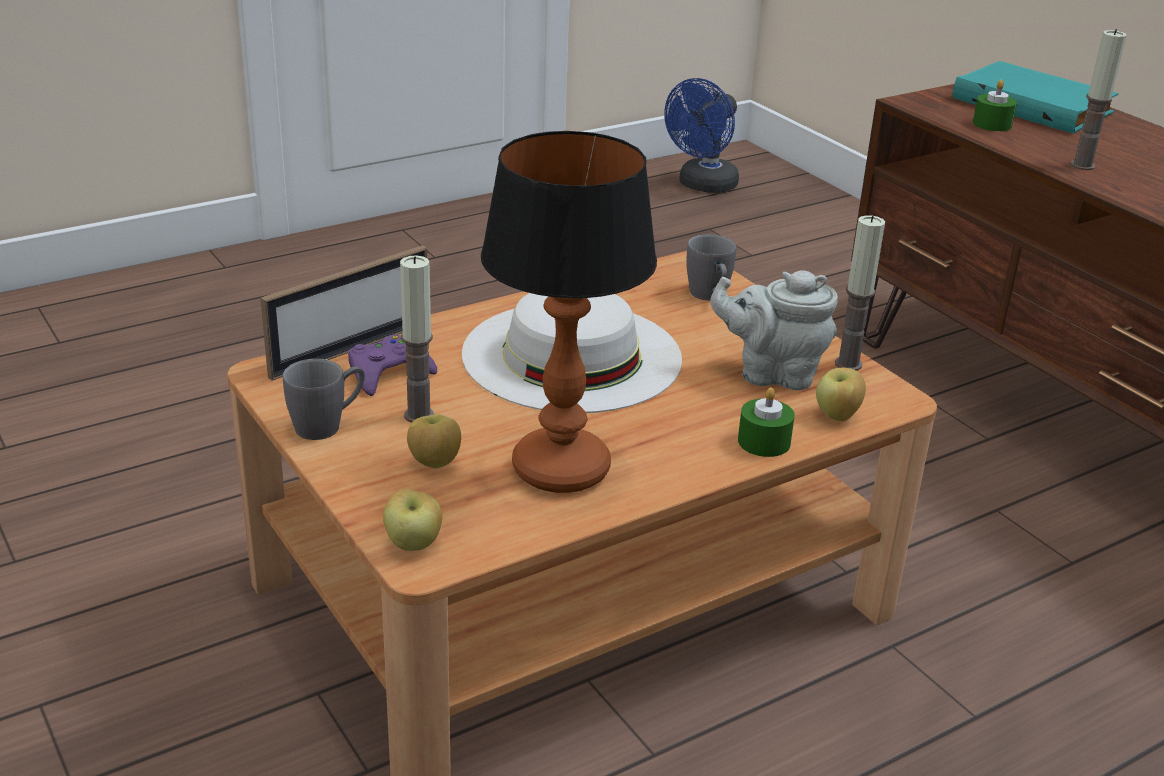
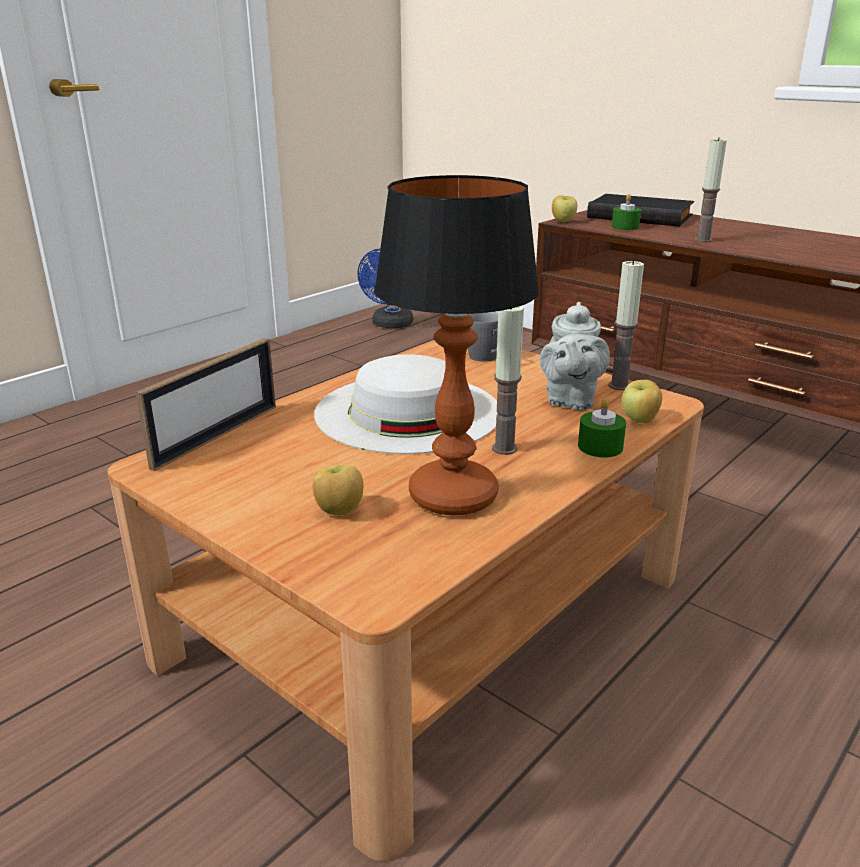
camera: 15 degrees left, 5 degrees down
grey mug [283,359,365,440] -> none
purple game controller [348,335,437,396] -> none
apple [383,489,442,551] -> apple moved to [552,195,577,222]
candle [400,255,434,423] -> candle moved to [492,306,524,455]
grey teapot [710,271,838,391] -> grey teapot turned 75 degrees counterclockwise [540,302,610,410]
turquoise book [953,61,1119,134] -> black book [587,194,694,227]

